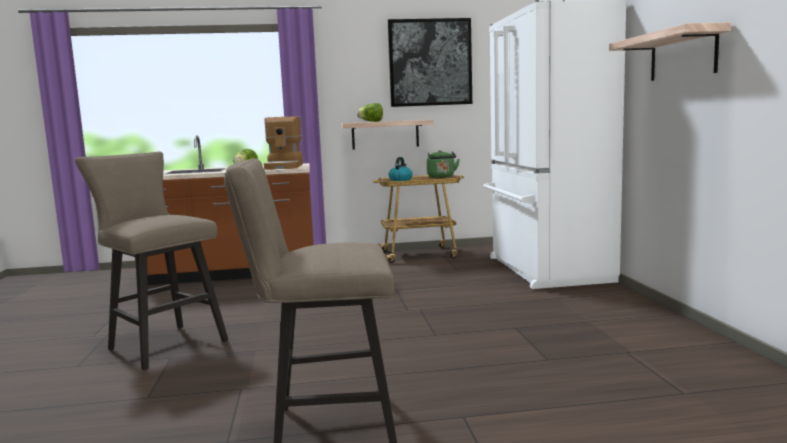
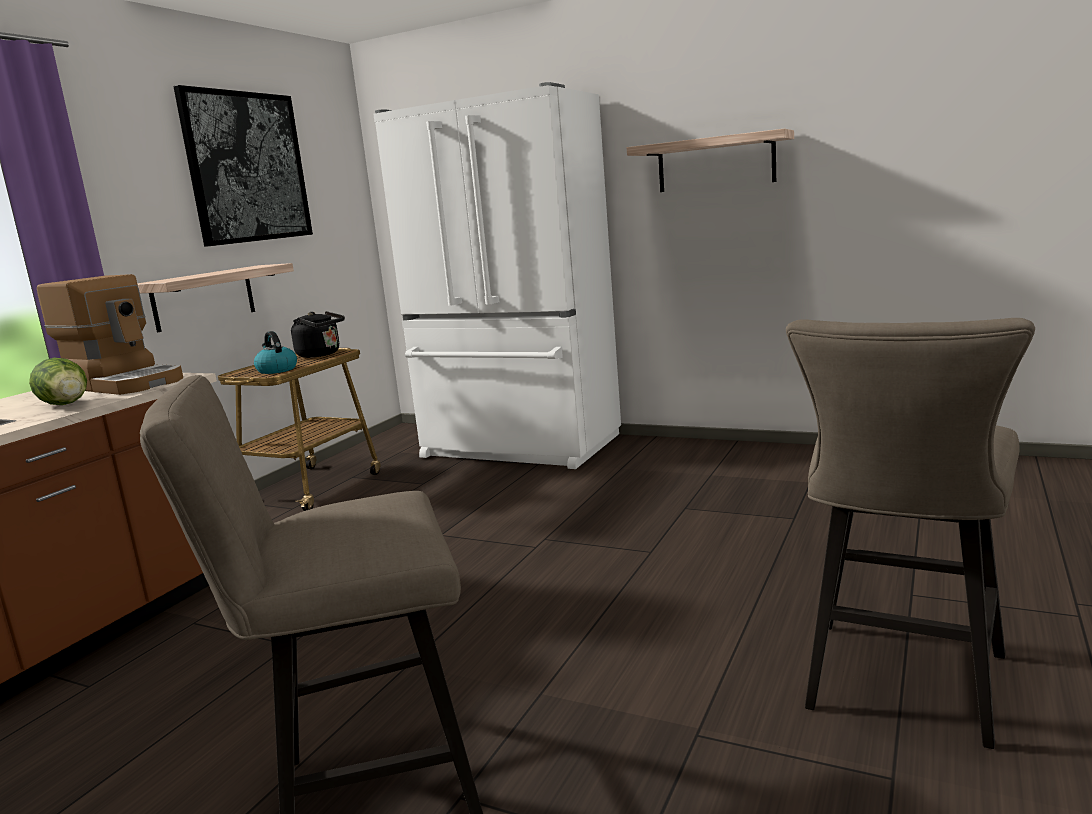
camera: 55 degrees left, 5 degrees up
lettuce [357,103,383,122] -> none
green kettle [427,150,460,178] -> black kettle [291,311,345,358]

